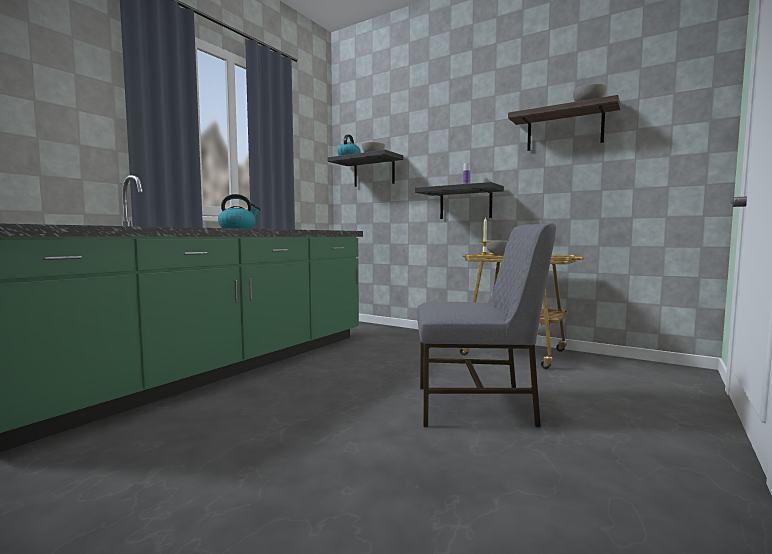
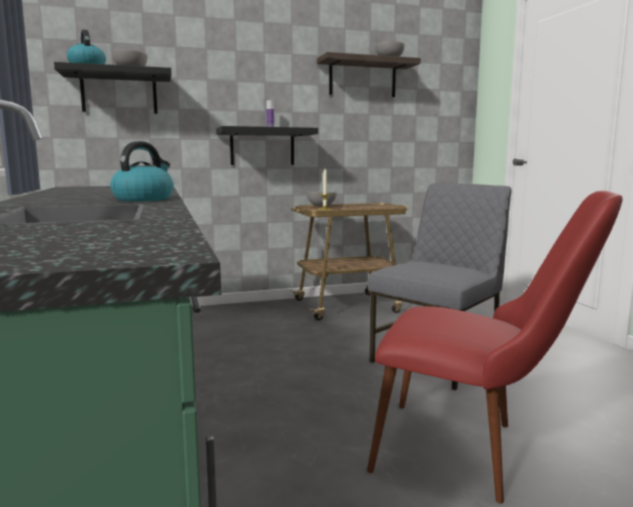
camera: 50 degrees left, 5 degrees up
none -> red chair [367,191,623,504]

